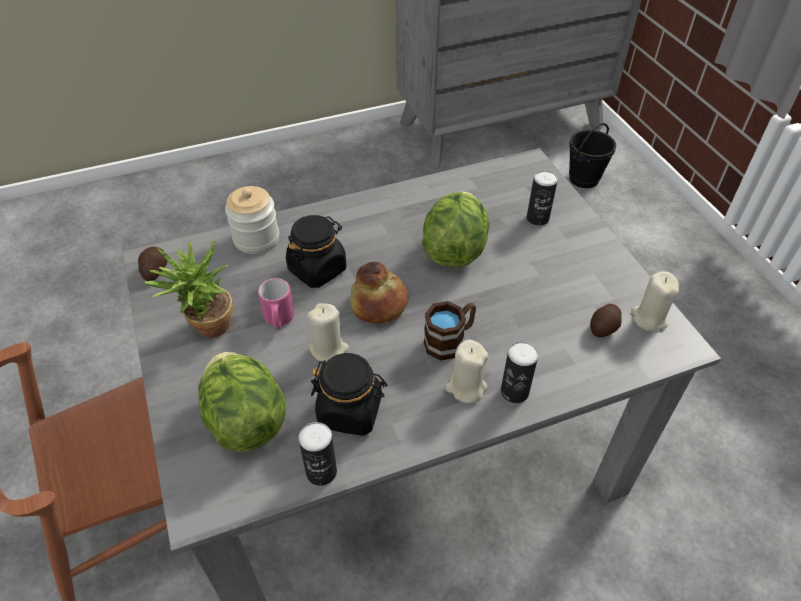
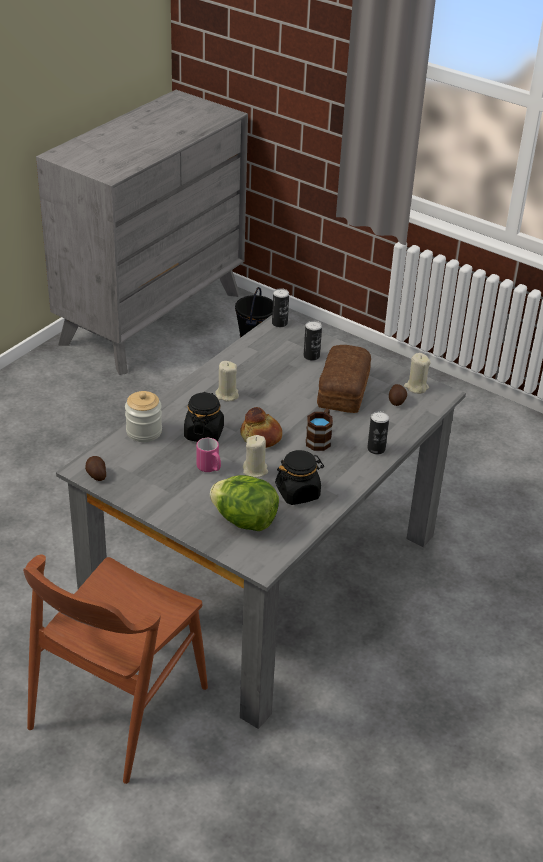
camera: 35 degrees left, 10 degrees down
potted plant [144,239,233,338] -> none
can [299,422,337,486] -> can moved to [272,288,289,327]
lettuce [422,192,489,268] -> none
beige candle [445,340,489,403] -> beige candle moved to [215,361,239,401]
none -> bread [317,345,371,413]

